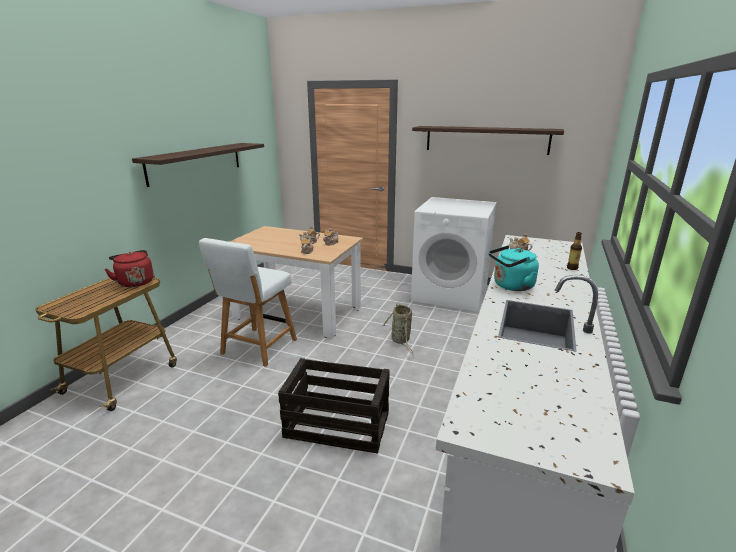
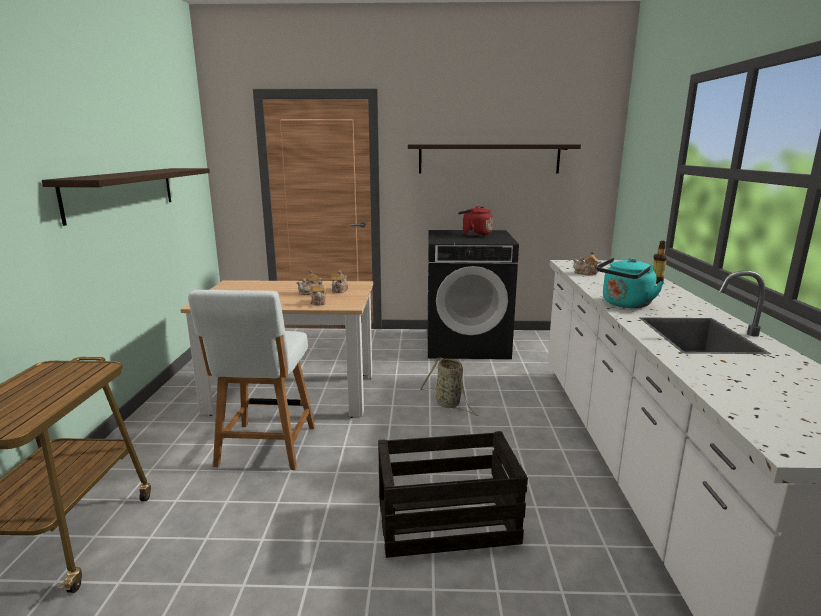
camera: 20 degrees left, 5 degrees down
red kettle [105,250,154,287] -> red kettle moved to [458,206,493,237]
white washing machine [411,197,497,312] -> black washing machine [427,230,519,359]

